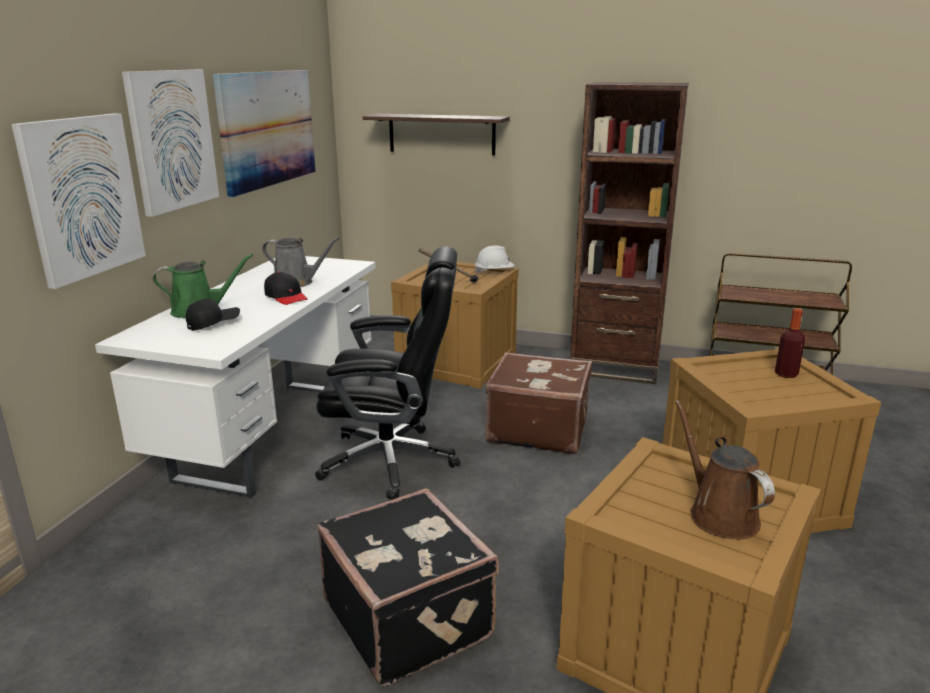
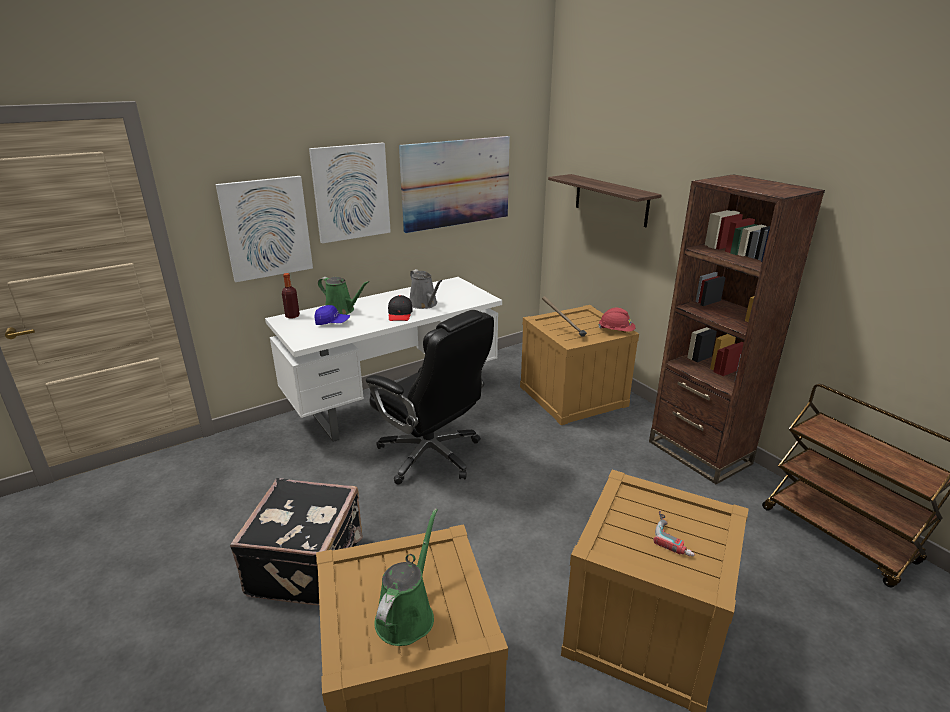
camera: 40 degrees right, 5 degrees up
black cap [185,298,240,331] -> blue cap [314,305,350,325]
white hard hat [474,245,515,274] -> red hard hat [598,308,635,332]
brown suitcase [486,352,592,454] -> none
brown watering can [675,400,775,539] -> green watering can [374,508,438,646]
bottle [775,308,805,378] -> bottle moved to [282,273,300,319]
none -> power drill [653,511,695,556]

